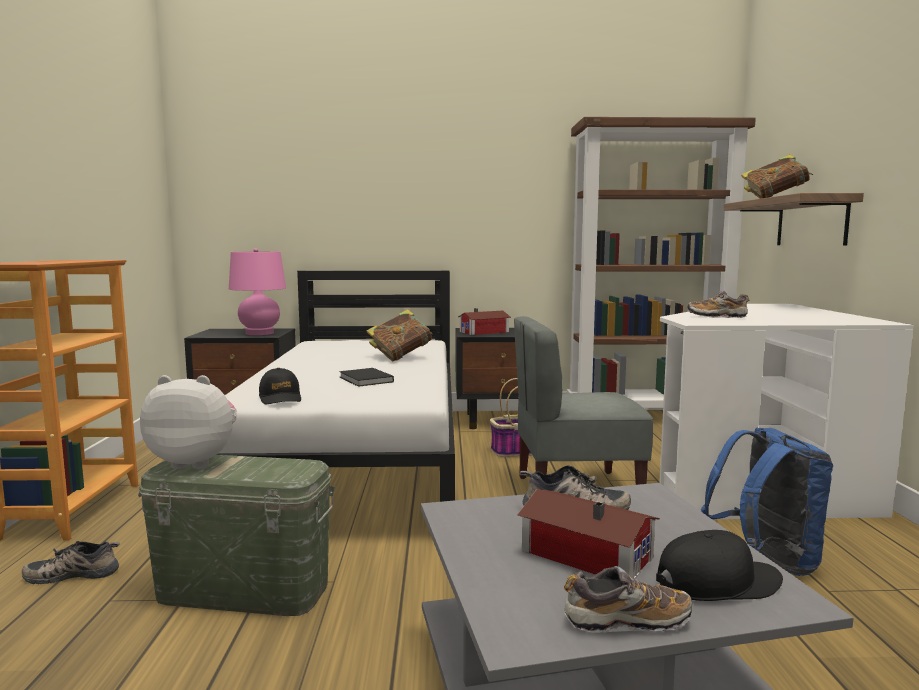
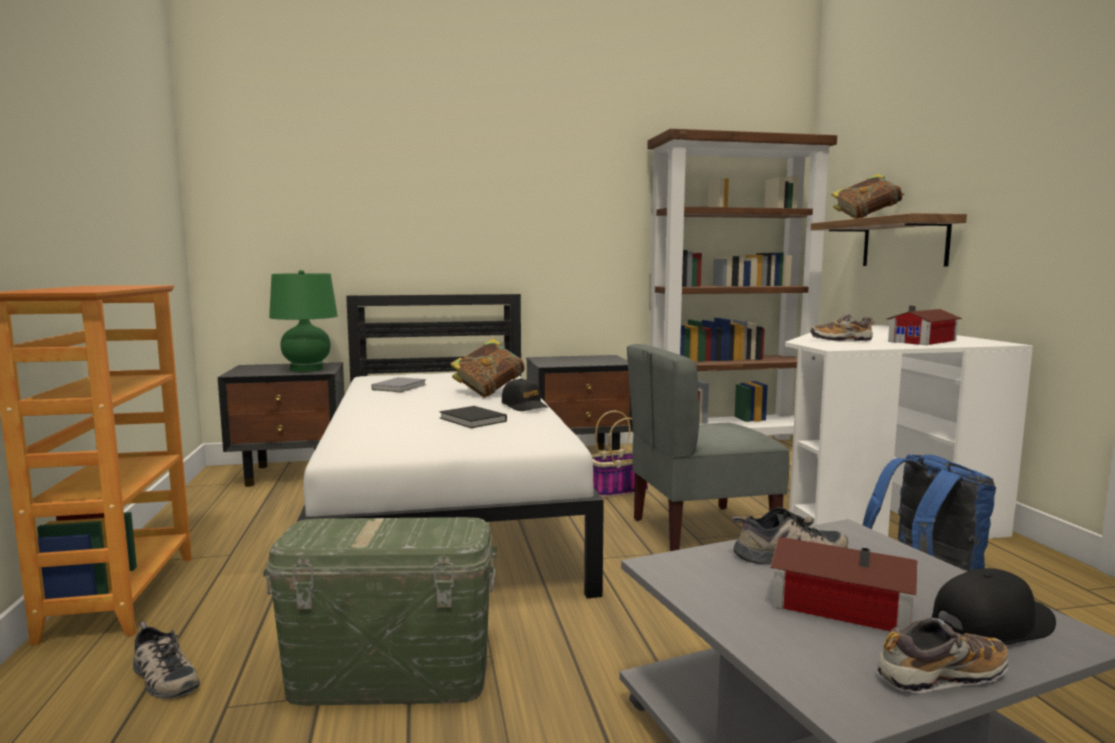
camera: 10 degrees left, 0 degrees up
shoe [22,541,120,584] -> shoe turned 120 degrees counterclockwise [133,622,200,700]
plush toy [140,375,237,469] -> none
pink table lamp [229,248,286,335] -> green table lamp [269,270,338,372]
black cap [259,368,301,404] -> black cap moved to [501,378,548,411]
toy house [458,308,511,335] -> toy house moved to [887,306,962,345]
none -> grey book [372,377,426,392]

